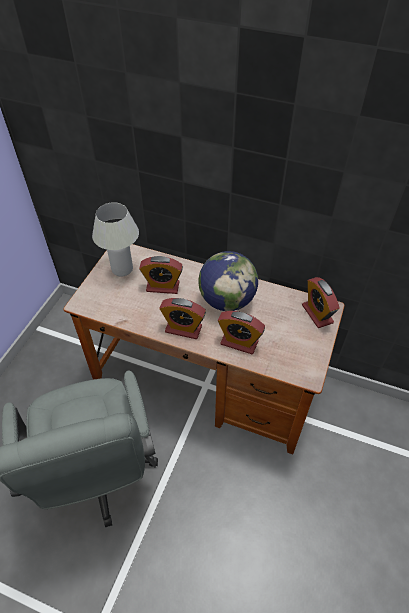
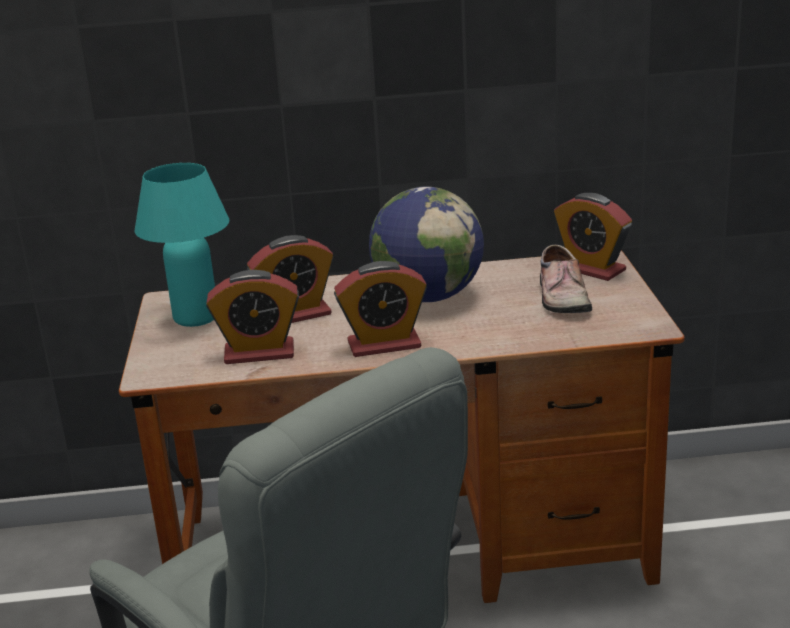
camera: 25 degrees left, 25 degrees down
white table lamp [92,202,139,276] -> turquoise table lamp [135,163,229,327]
alarm clock [218,311,265,354] -> alarm clock moved to [206,270,299,364]
none -> shoe [540,245,592,313]

